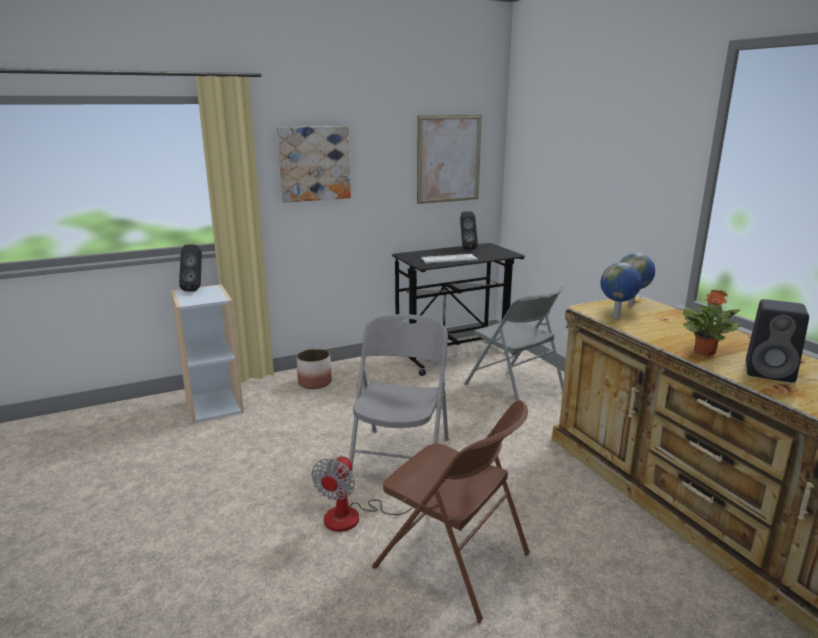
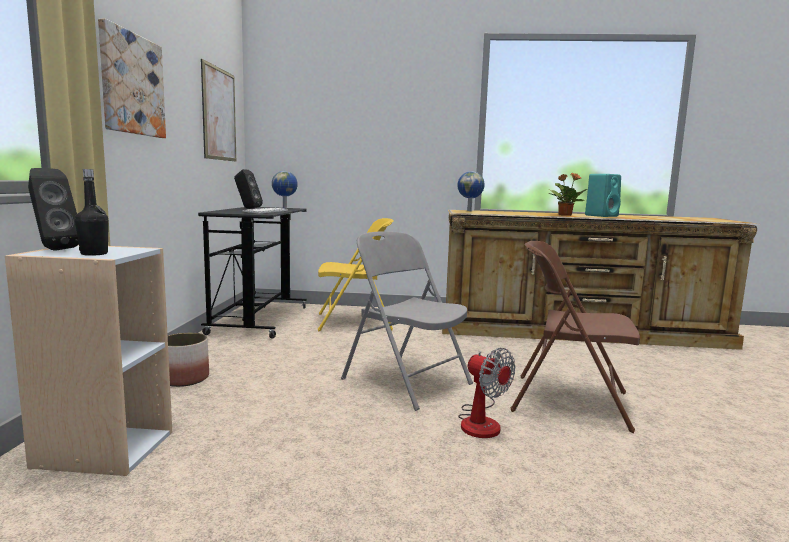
camera: 60 degrees left, 10 degrees down
brown chair [372,400,530,623] -> brown chair turned 135 degrees counterclockwise [511,241,640,433]
grey chair [464,286,565,401] -> yellow chair [318,218,394,331]
globe [600,263,642,319] -> globe moved to [272,171,298,209]
black speaker [746,299,809,383] -> turquoise speaker [585,174,621,217]
none -> black bottle [75,169,109,256]

